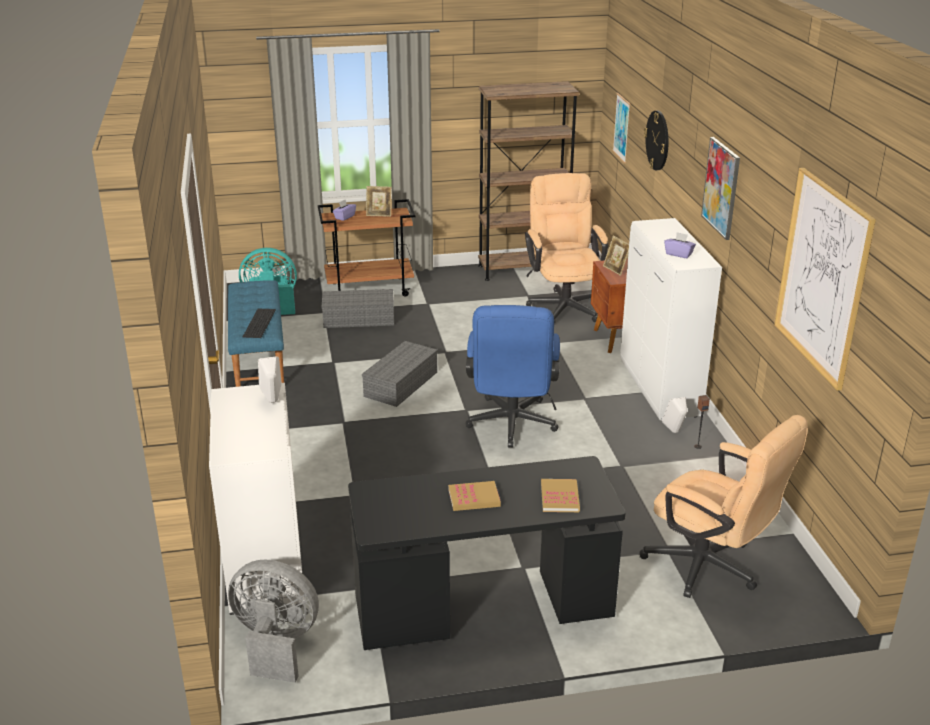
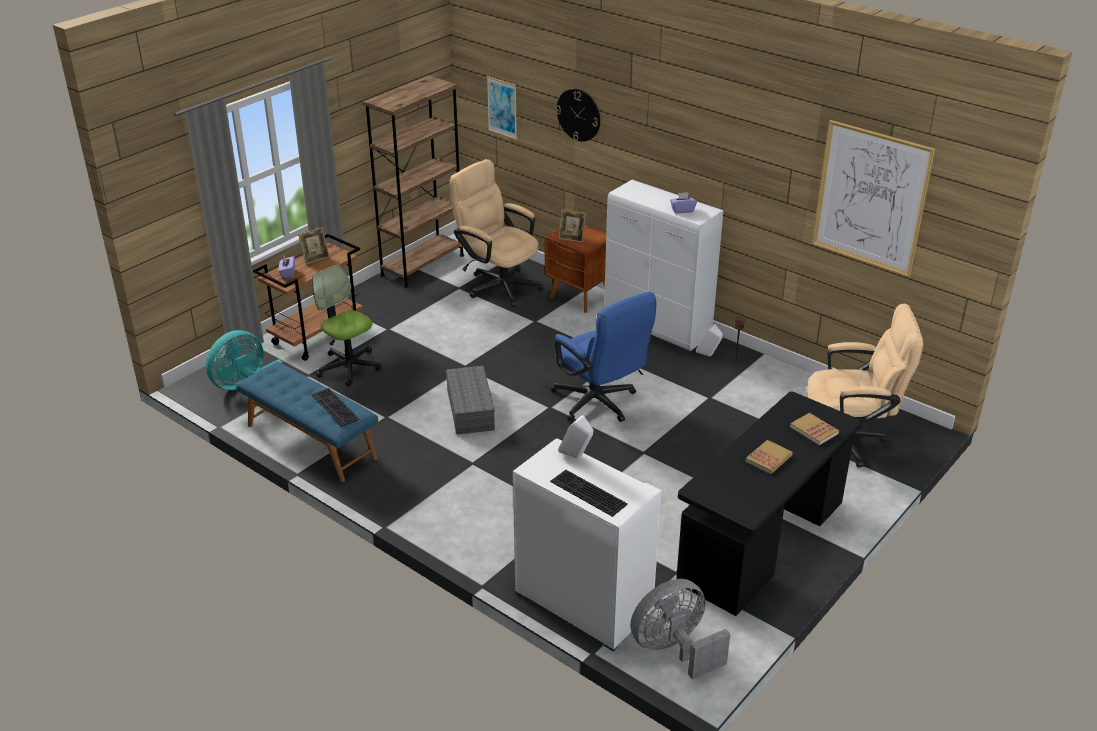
camera: 40 degrees left, 5 degrees up
grey storage box [322,289,394,328] -> office chair [312,265,382,386]
picture [701,137,740,240] -> none
none -> keyboard [550,470,628,517]

